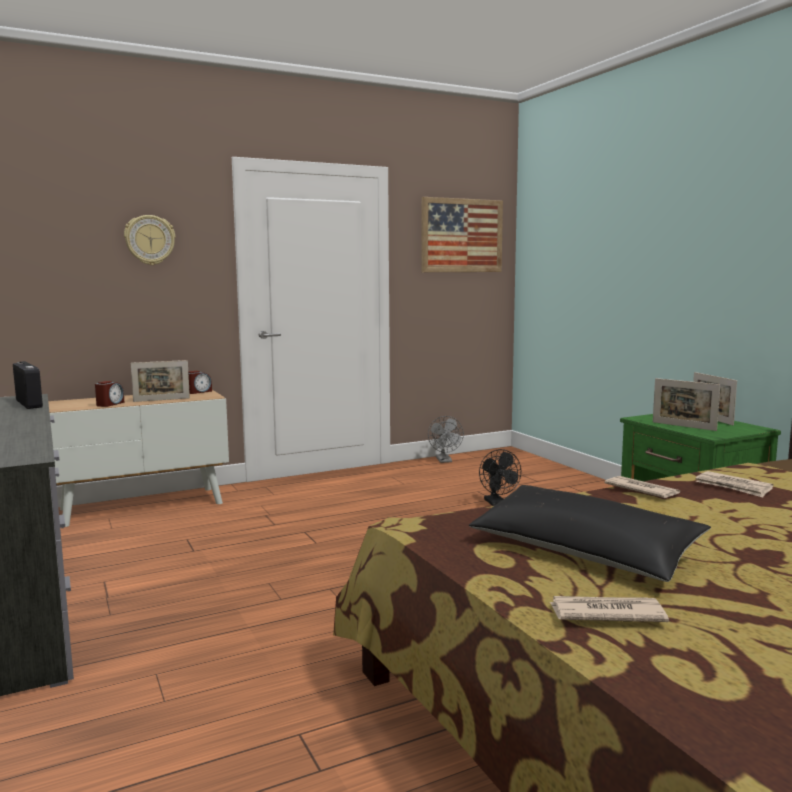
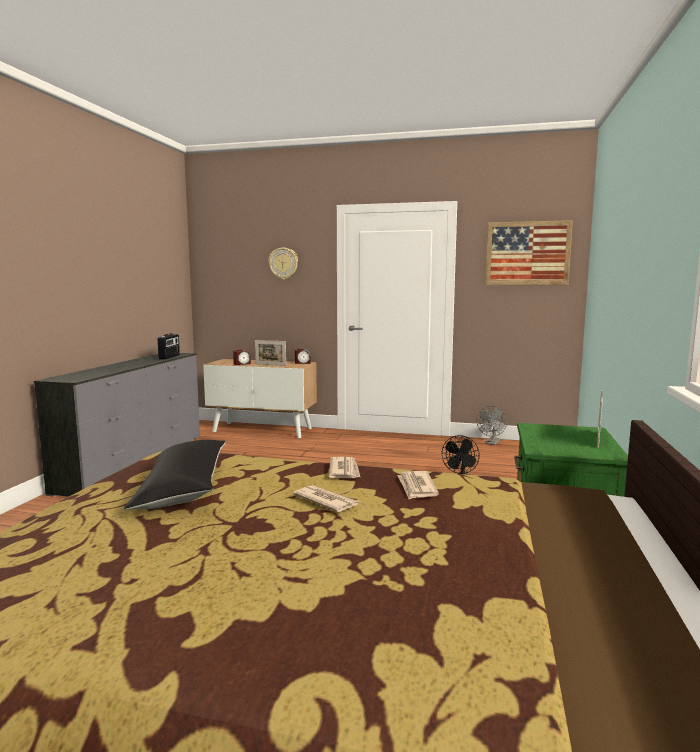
camera: 40 degrees right, 0 degrees up
newspaper [549,596,669,622] -> newspaper moved to [293,485,360,512]
picture frame [653,378,720,431] -> none

